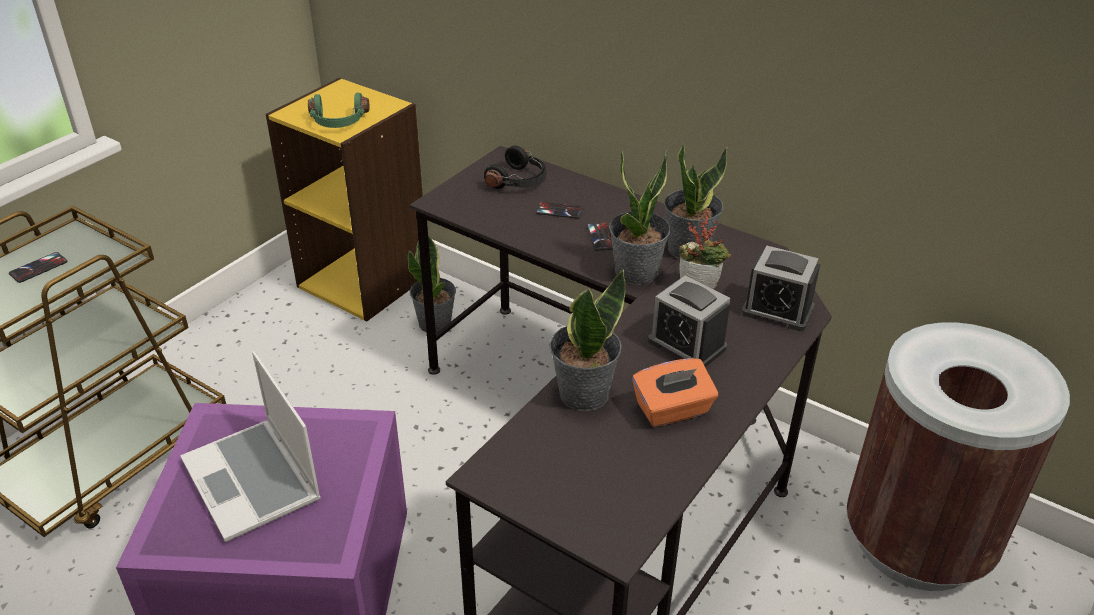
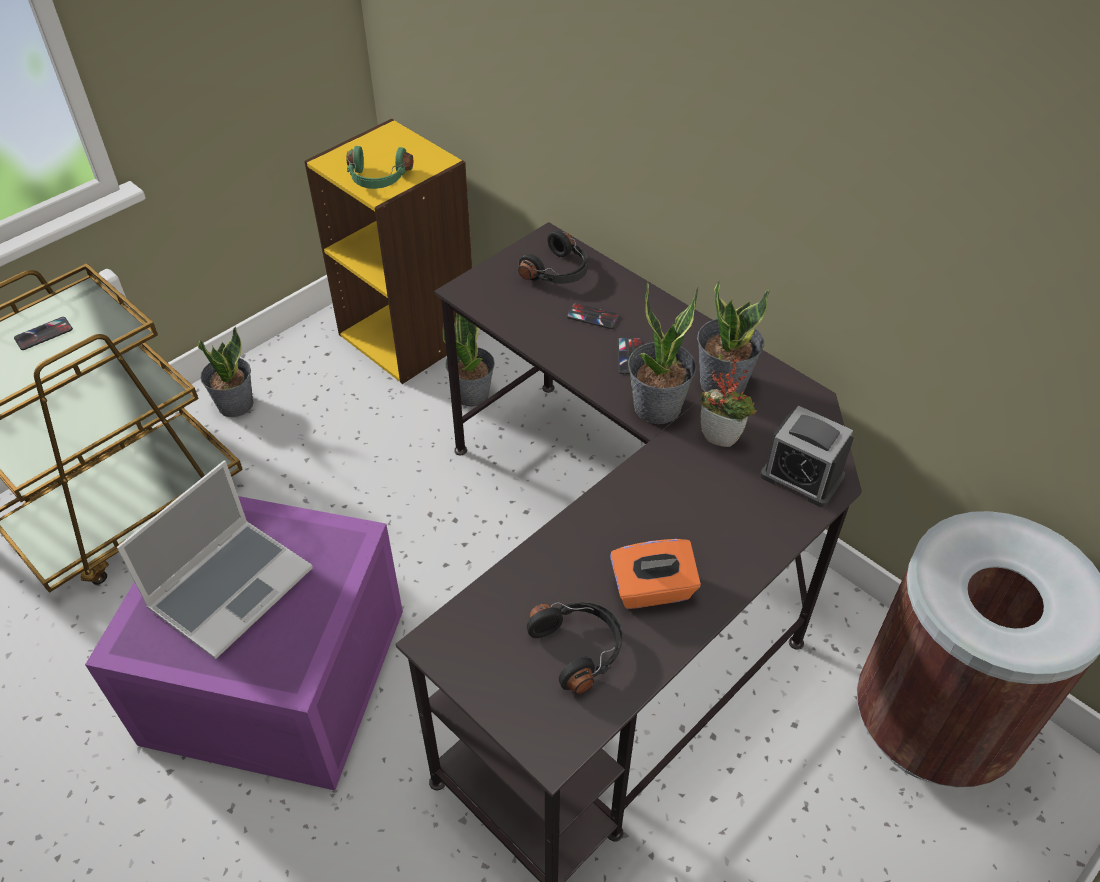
camera: 10 degrees right, 10 degrees up
laptop [180,351,321,542] -> laptop turned 120 degrees counterclockwise [117,460,313,659]
potted plant [550,270,625,411] -> potted plant moved to [198,327,253,417]
alarm clock [648,276,730,367] -> none
none -> black headphones [527,602,623,694]

